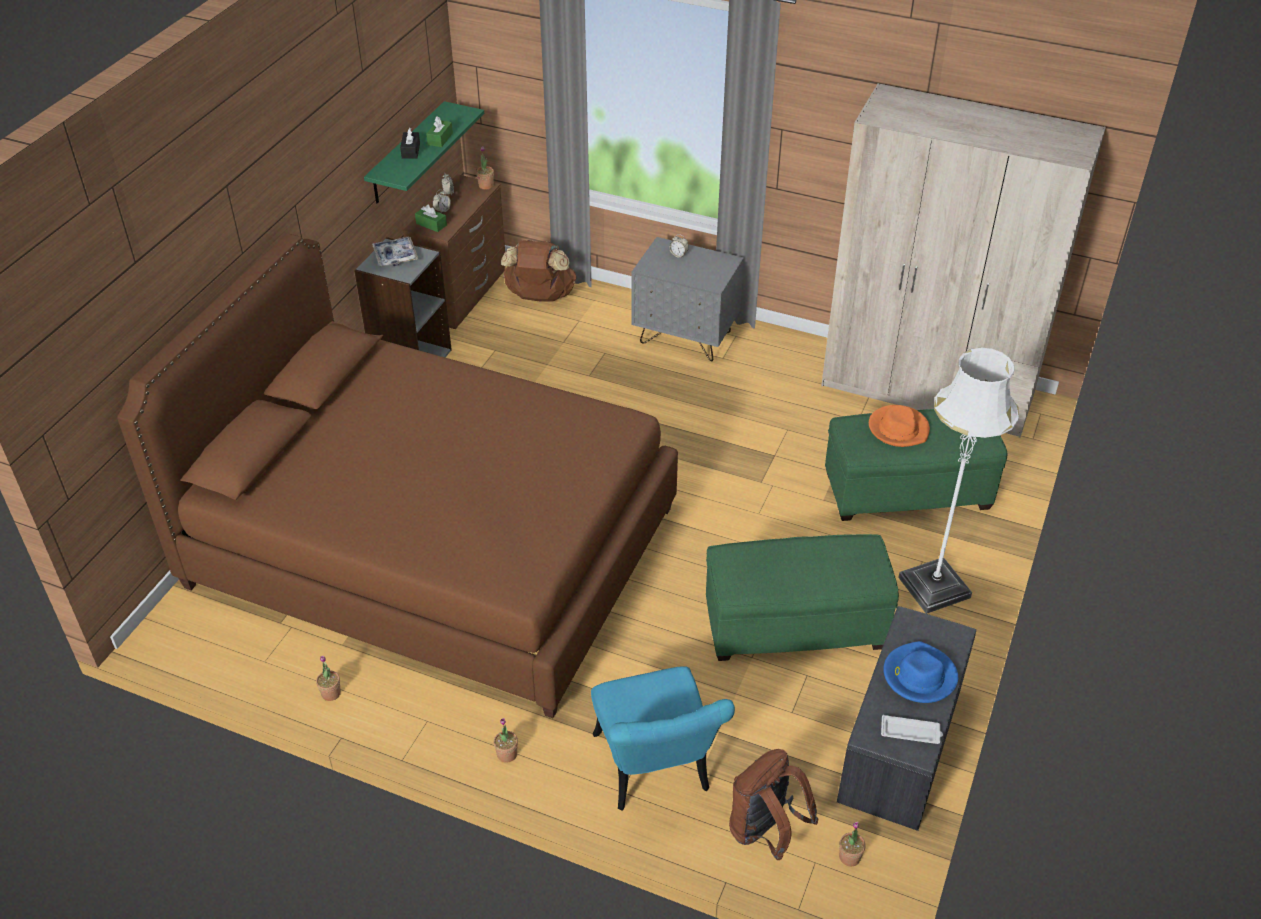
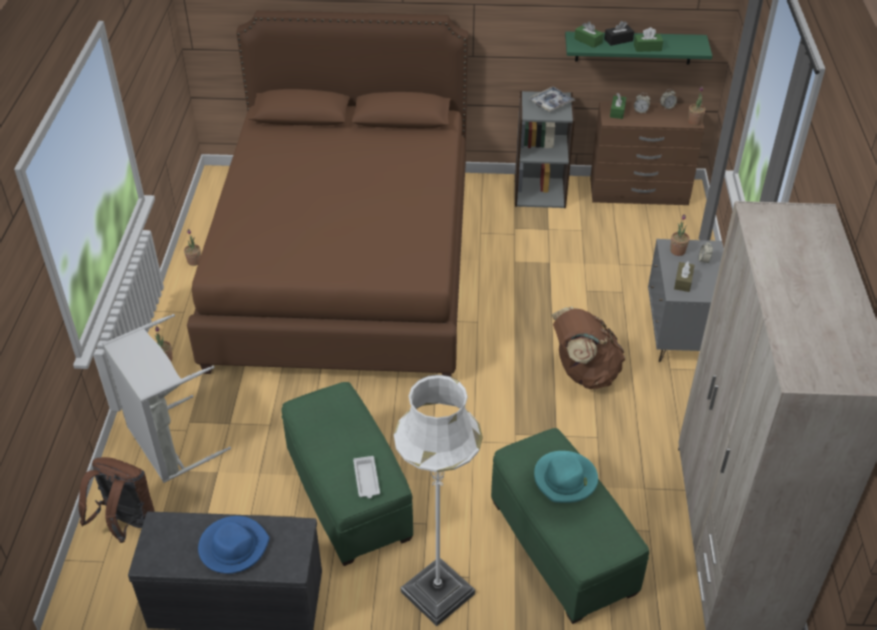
camera: 70 degrees right, 0 degrees up
brown backpack [501,240,577,302] -> brown backpack moved to [552,307,625,389]
turquoise chair [591,666,735,811] -> grey laundry basket [102,314,231,483]
potted plant [839,822,866,867] -> potted plant moved to [670,214,690,256]
orange hat [869,405,930,447] -> turquoise hat [534,451,598,503]
white tray [881,715,943,744] -> white tray moved to [353,456,380,498]
none -> green tissue box [574,21,604,48]
none -> brown tissue box [674,261,695,292]

